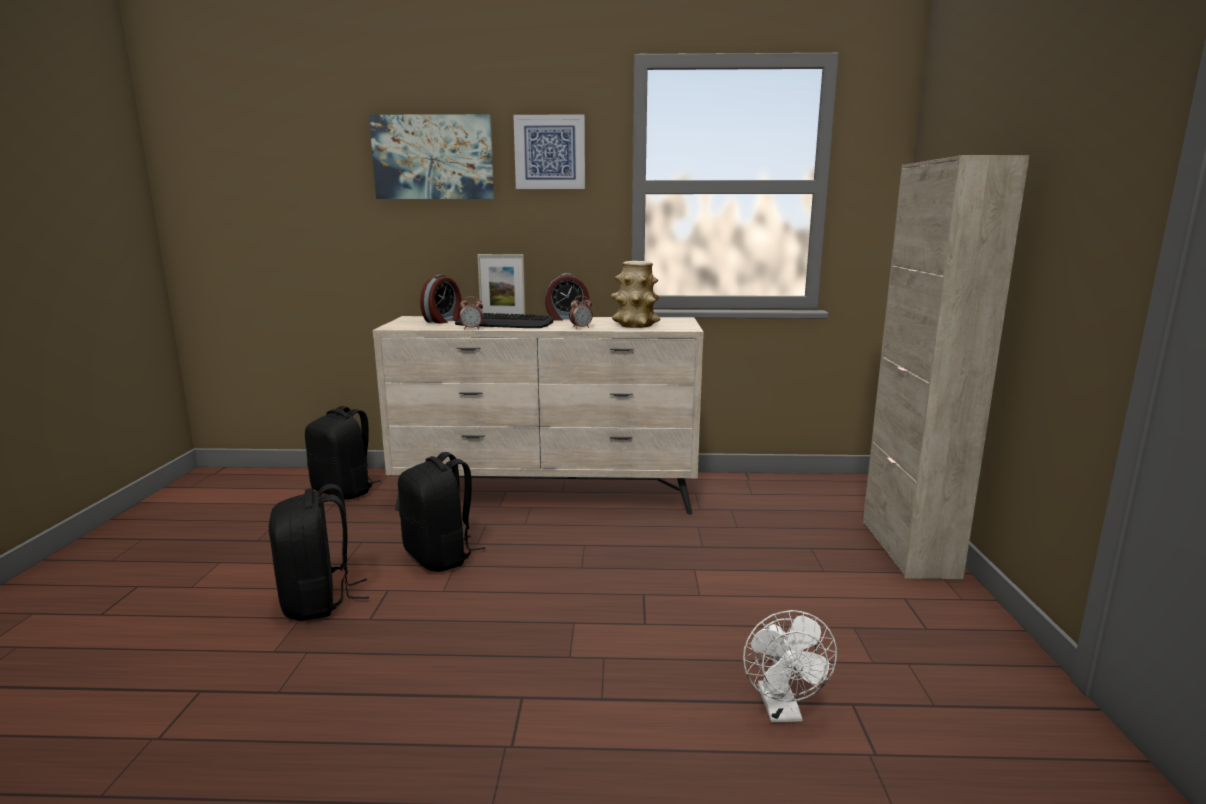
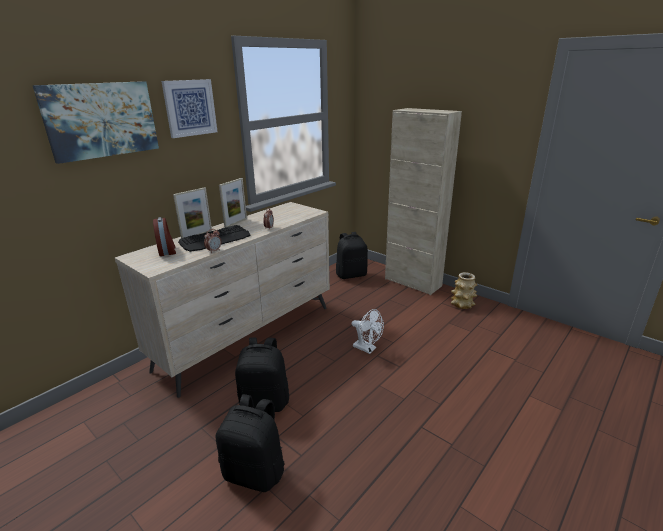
camera: 50 degrees left, 10 degrees up
black backpack [305,406,381,500] -> black backpack moved to [336,232,368,279]
alarm clock [545,273,589,321] -> picture frame [219,178,247,228]
vase [611,261,660,328] -> vase moved to [451,272,477,309]
white fan [743,610,837,722] -> white fan moved to [352,309,384,354]

